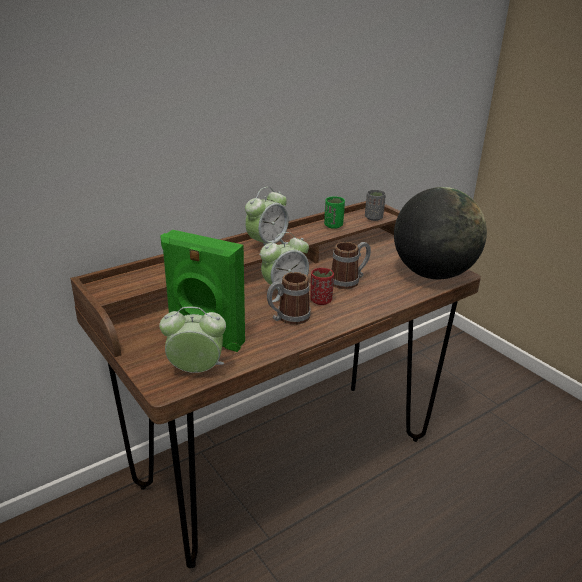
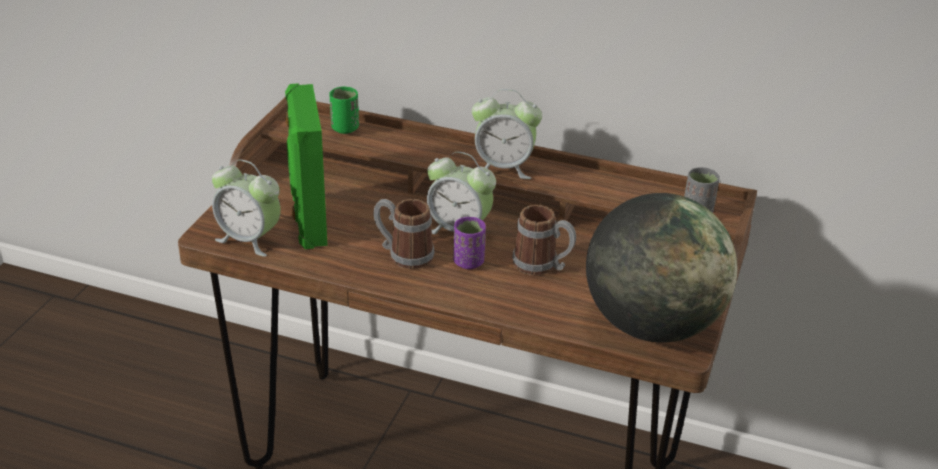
camera: 55 degrees right, 5 degrees up
alarm clock [159,307,226,373] -> alarm clock turned 150 degrees clockwise [212,159,281,257]
red cup [310,268,334,305] -> purple cup [453,217,486,269]
green cup [324,196,345,229] -> green cup moved to [329,87,359,134]

